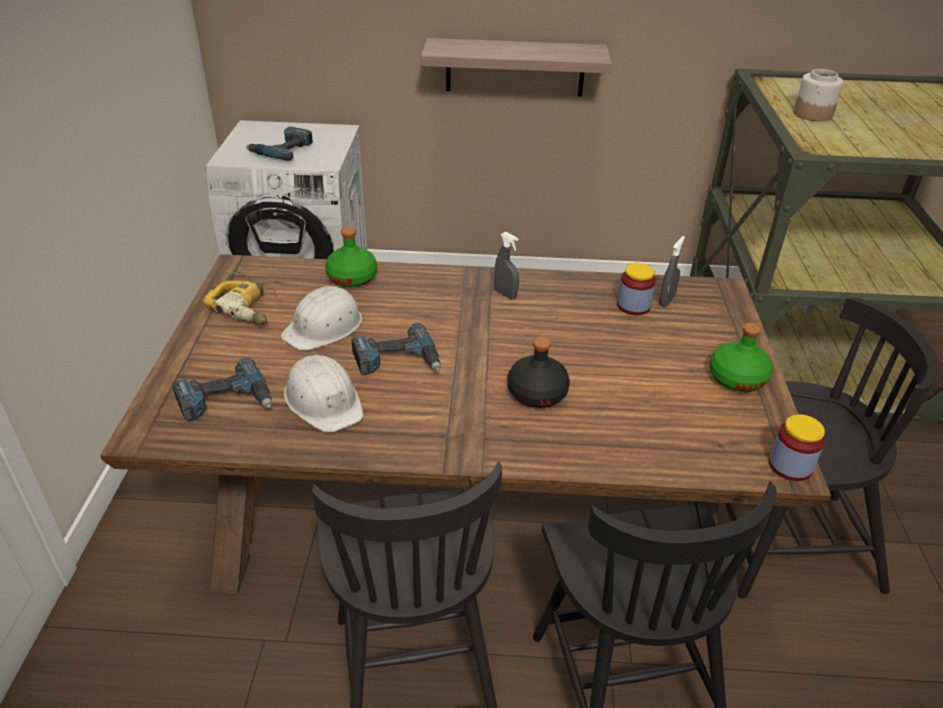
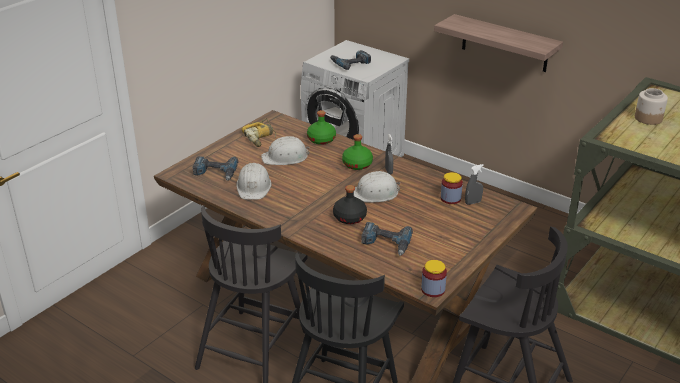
camera: 35 degrees right, 5 degrees down
power drill [351,323,441,375] -> power drill moved to [361,222,413,256]
green bottle [709,323,773,392] -> green bottle moved to [342,134,373,170]
none -> white hard hat [354,171,400,203]

